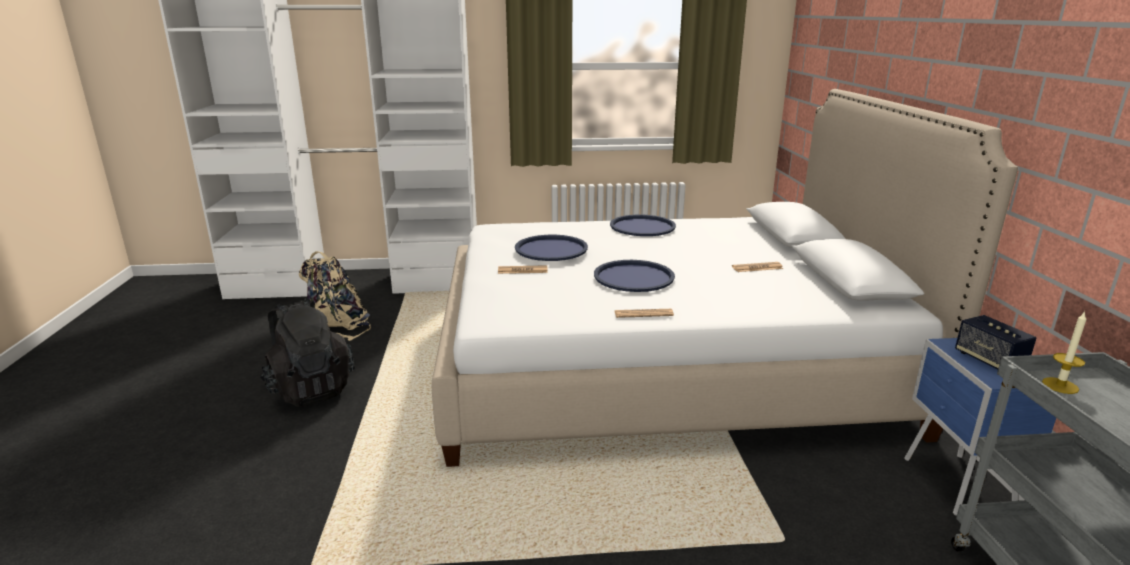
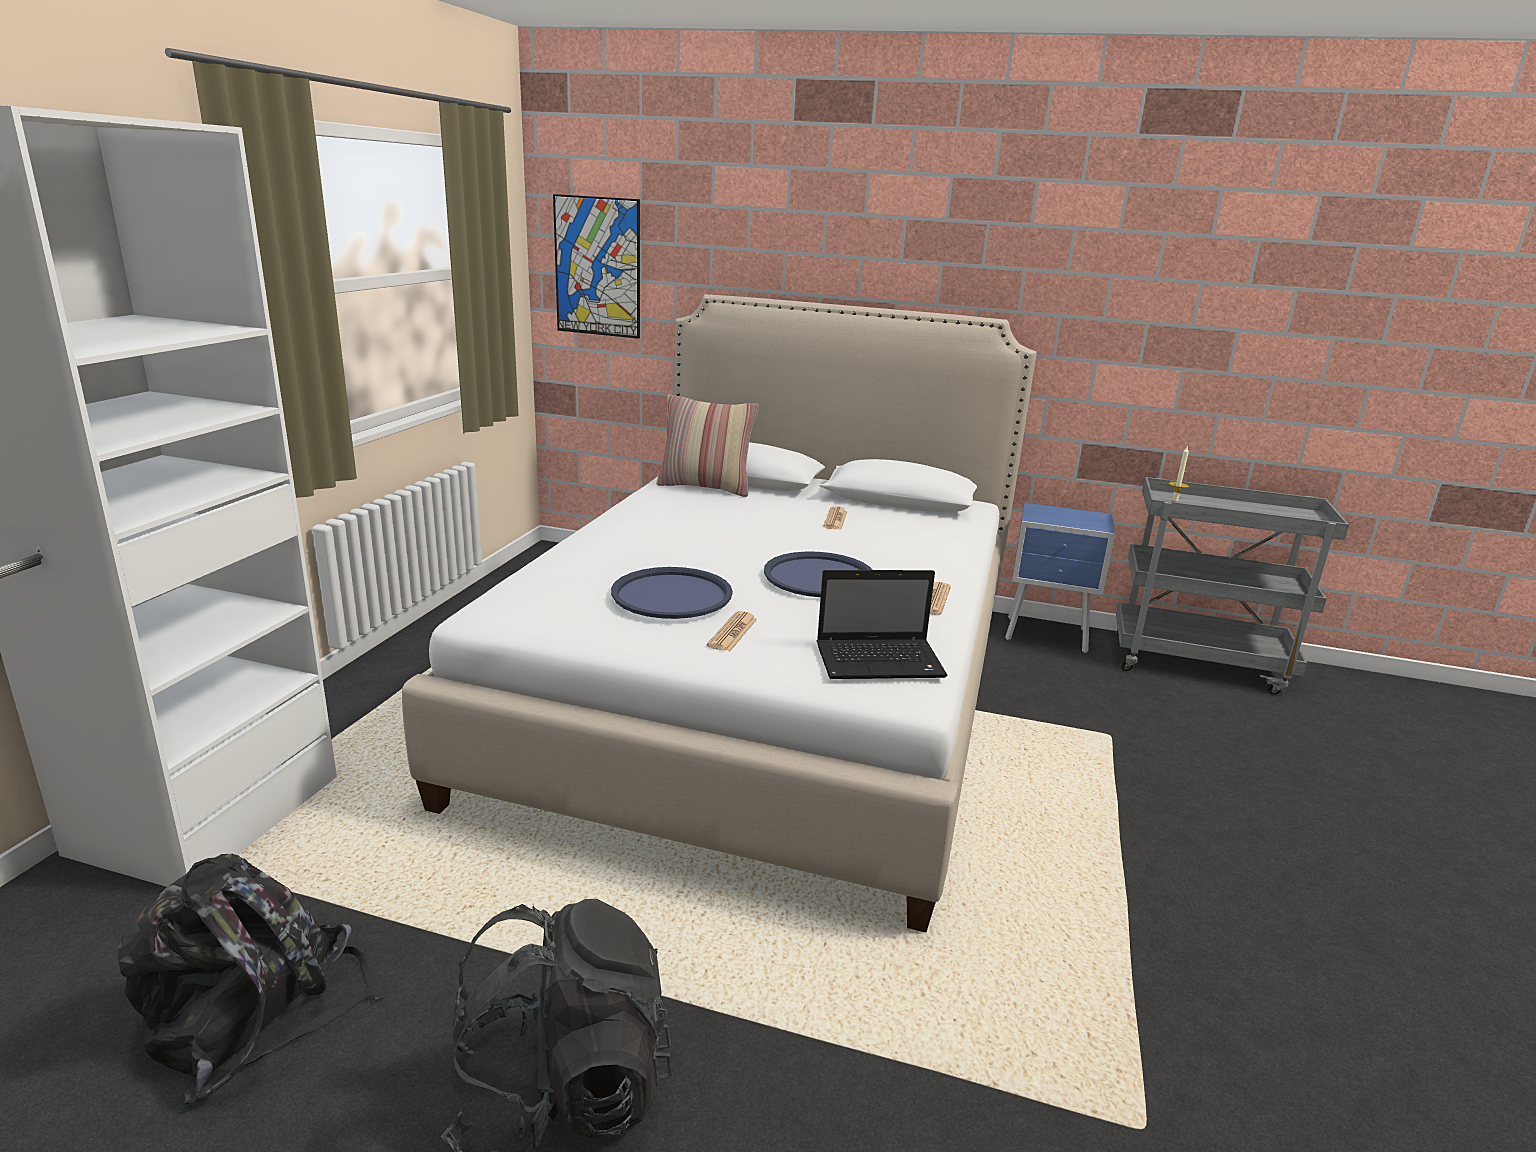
camera: 70 degrees left, 0 degrees up
beige backpack [299,251,371,341] -> black backpack [118,854,386,1105]
blue tray [610,215,676,236] -> none
speaker [955,315,1036,369] -> none
none -> picture [553,194,640,339]
none -> pillow [656,394,759,497]
none -> laptop [817,570,948,679]

